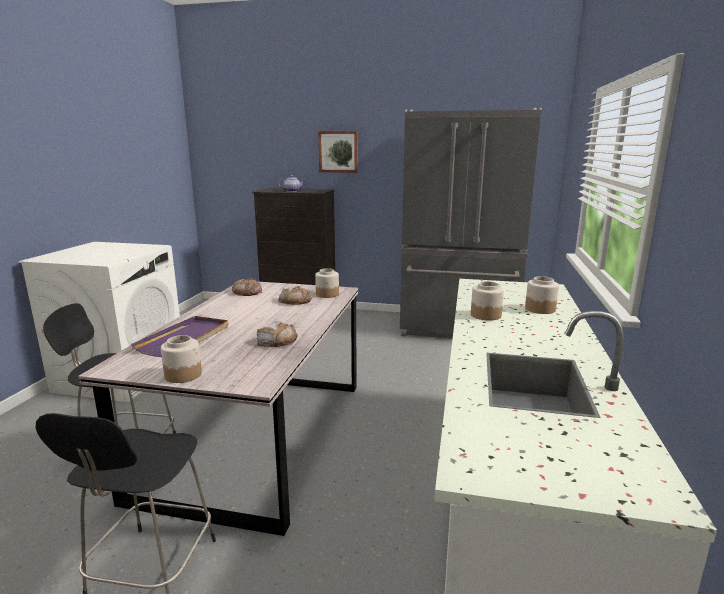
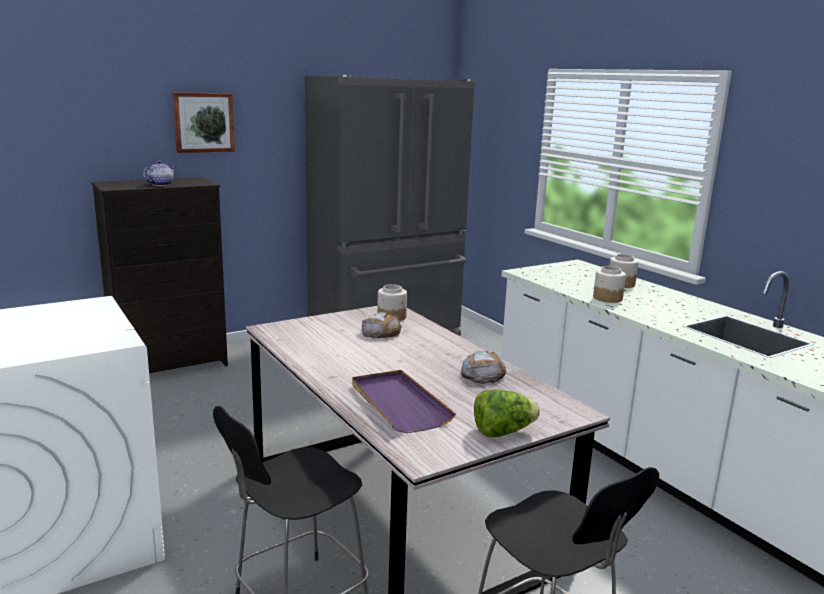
camera: 45 degrees left, 0 degrees up
jar [161,335,202,383] -> lettuce [474,390,540,437]
bread [232,278,262,296] -> none

